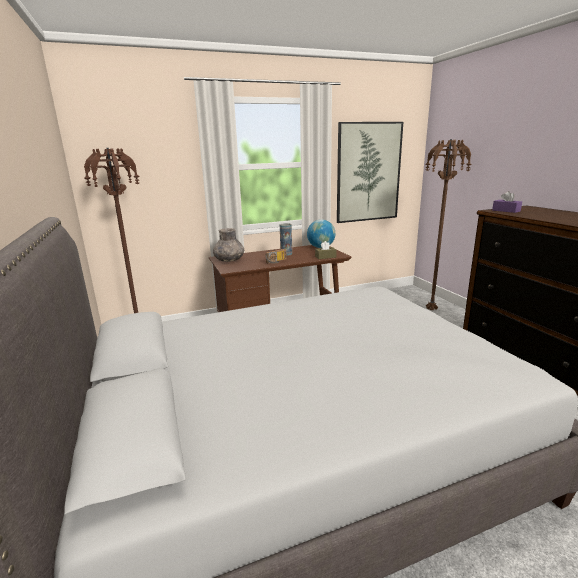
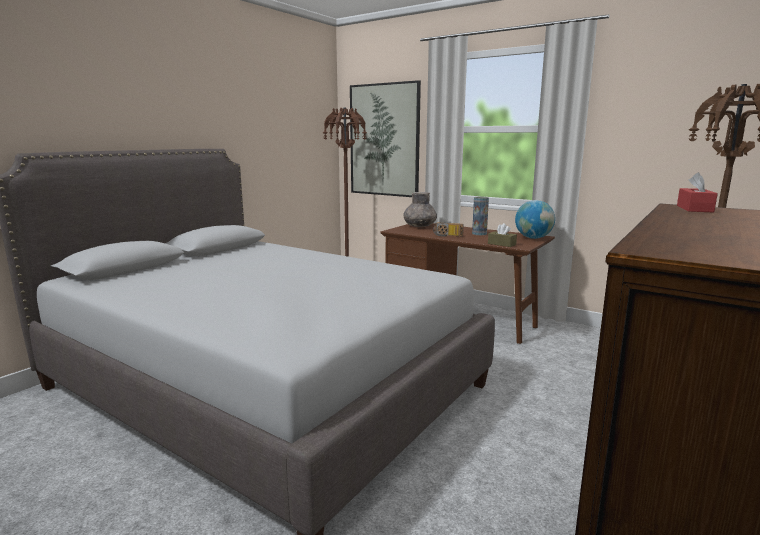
camera: 55 degrees right, 5 degrees down
picture [337,122,403,223] -> picture moved to [350,80,421,197]
purple tissue box [492,191,522,213] -> red tissue box [677,172,718,213]

